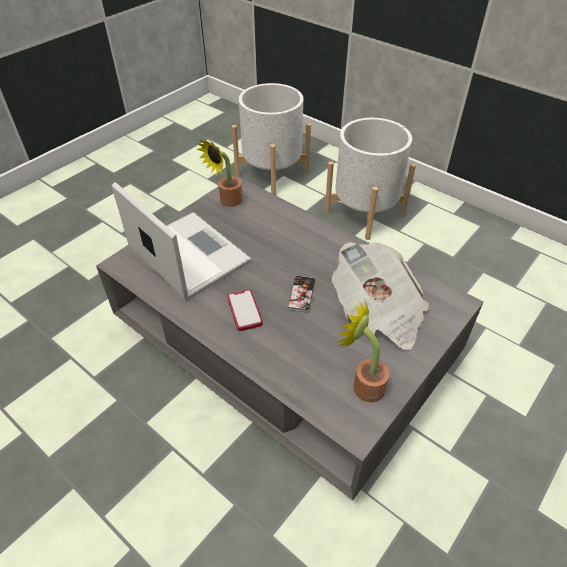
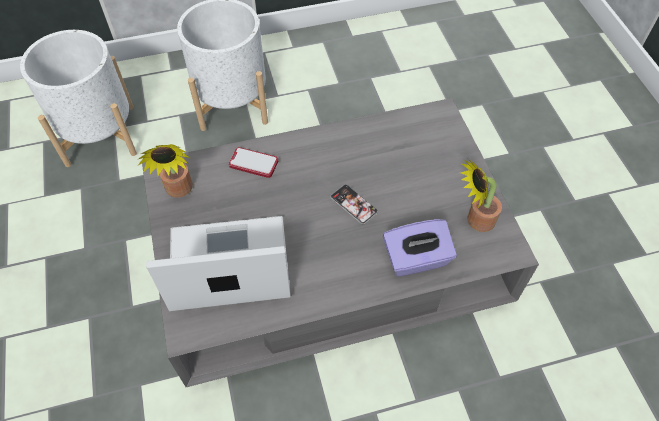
camera: 55 degrees left, 10 degrees up
phone [227,290,263,331] -> phone moved to [229,147,278,178]
newspaper [332,242,430,350] -> none
none -> purple tissue box [383,219,457,277]

